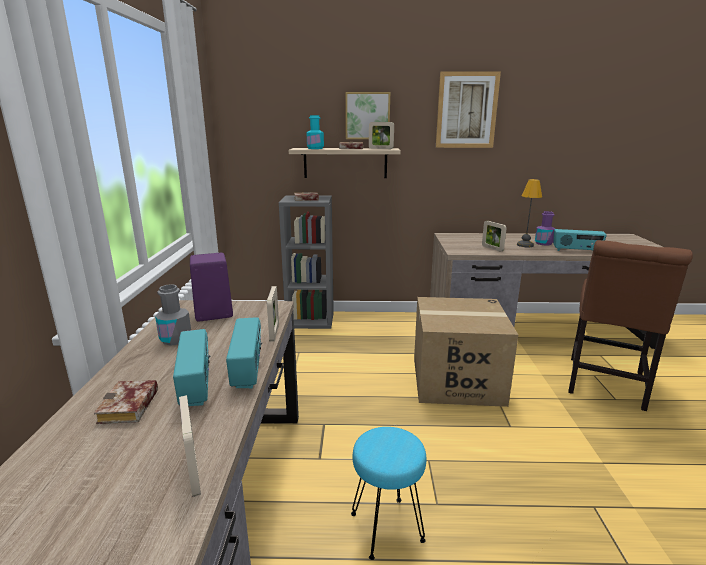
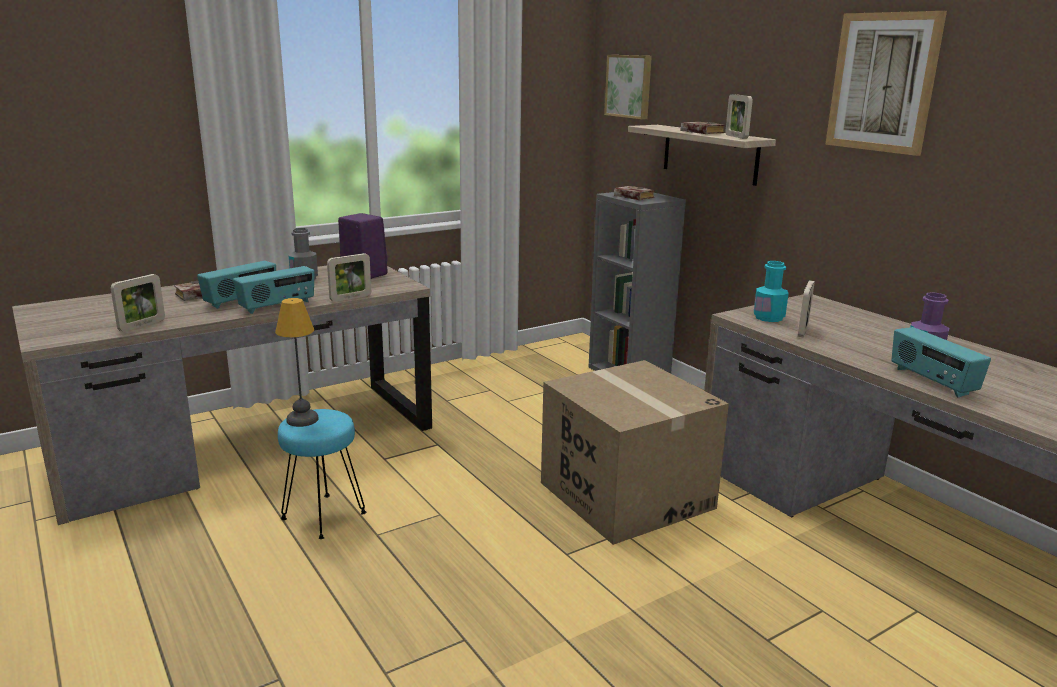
camera: 55 degrees right, 0 degrees up
turquoise bottle [306,115,324,149] -> turquoise bottle moved to [754,261,789,322]
picture [345,92,390,139] -> picture moved to [604,55,652,119]
table lamp [517,179,542,247] -> table lamp moved to [275,298,318,427]
brown chair [568,240,693,411] -> none

